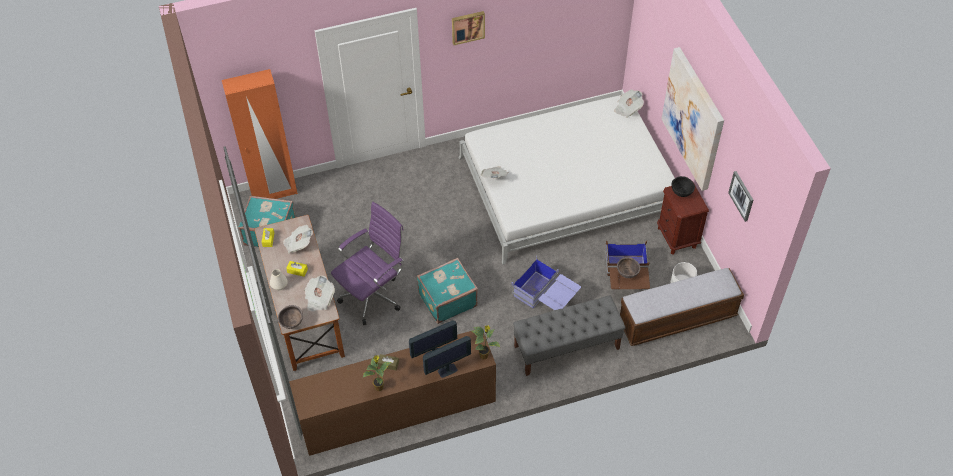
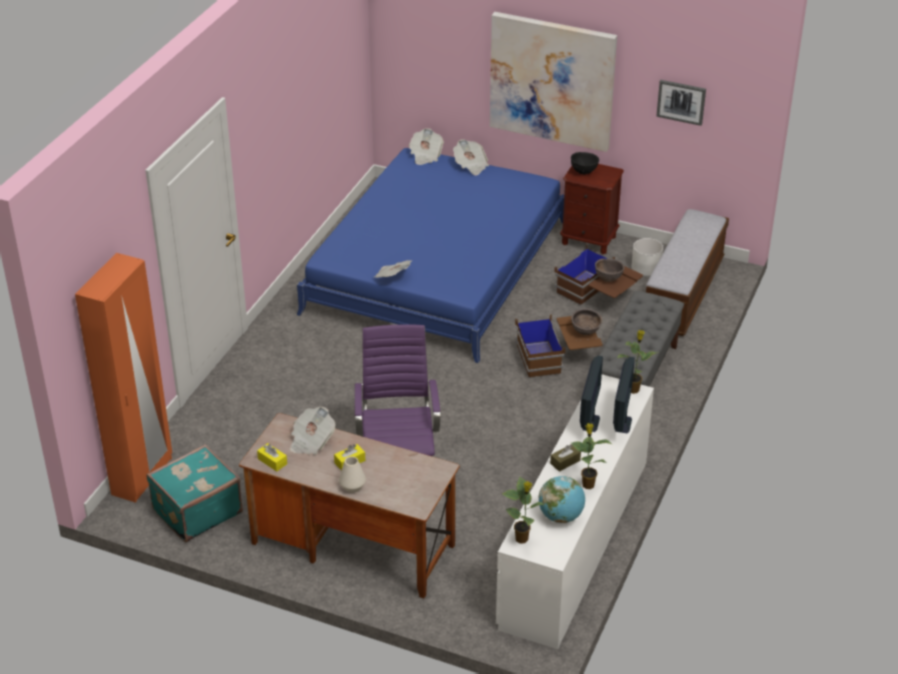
camera: 50 degrees left, 15 degrees down
brown bowl [278,305,303,329] -> brown bowl moved to [571,308,602,335]
brown dresser [289,330,496,456] -> white dresser [496,374,654,649]
newspaper [304,275,335,311] -> newspaper moved to [453,139,489,176]
turquoise suitcase [417,258,478,324] -> none
picture [452,11,485,45] -> none
white bed [458,95,675,265] -> blue bed [297,148,564,363]
blue storage box [511,256,581,310] -> brown storage box [515,314,603,378]
none -> potted plant [502,476,545,544]
none -> globe [539,476,585,523]

